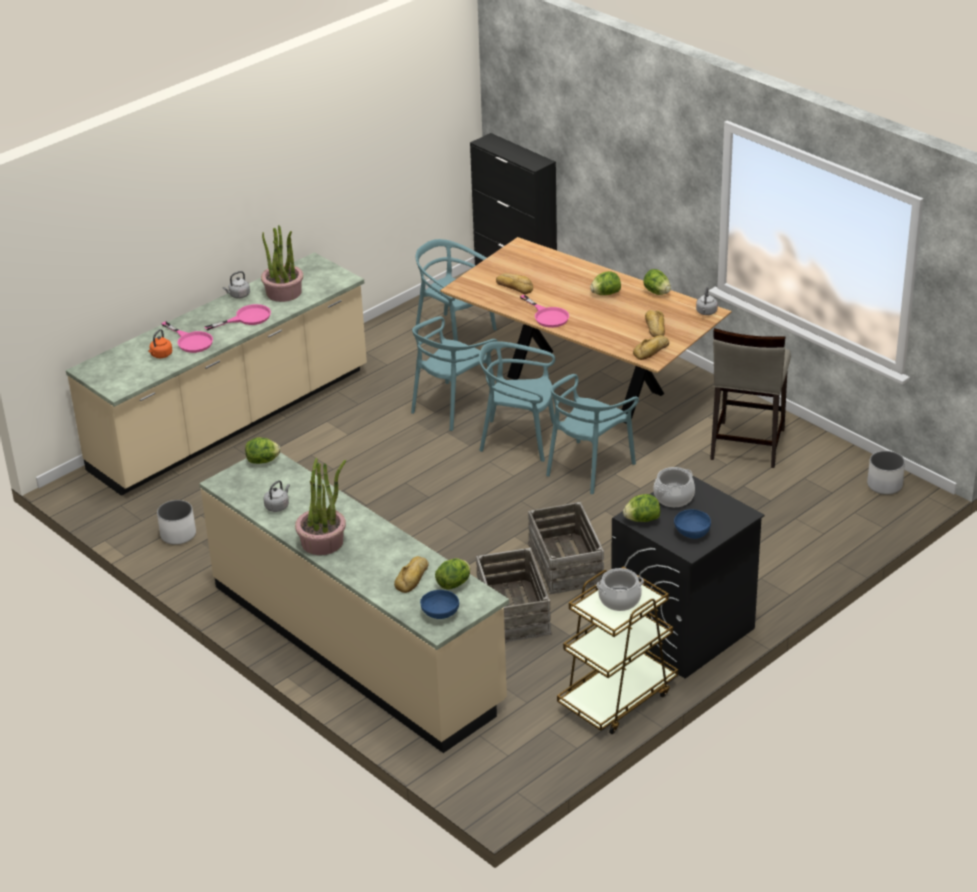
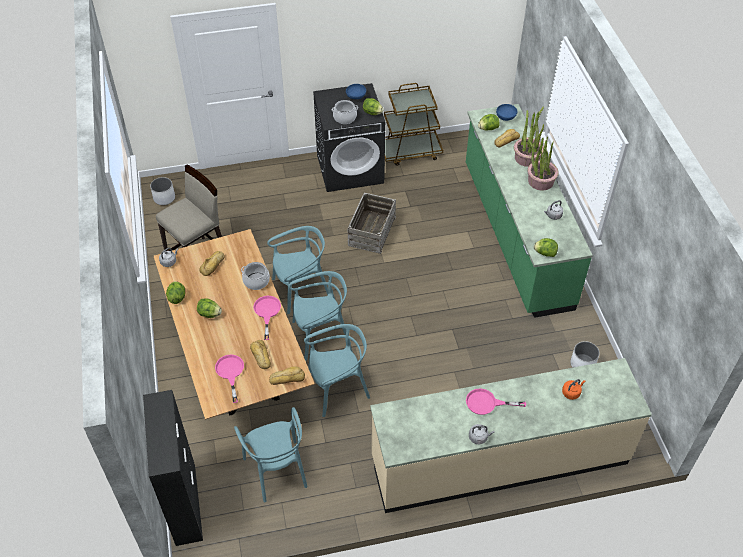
camera: 150 degrees left, 15 degrees up
pink frying pan [161,321,213,353] -> pink frying pan moved to [215,355,244,403]
beige counter [199,452,509,753] -> green counter [466,104,593,318]
potted plant [261,225,303,302] -> potted plant moved to [514,106,544,167]
crate [476,548,552,642] -> none
turquoise chair [479,341,555,462] -> turquoise chair turned 60 degrees counterclockwise [288,271,351,361]
cooking pot [596,568,644,611] -> cooking pot moved to [241,262,270,290]
bread [633,335,669,360] -> bread moved to [269,366,305,385]

